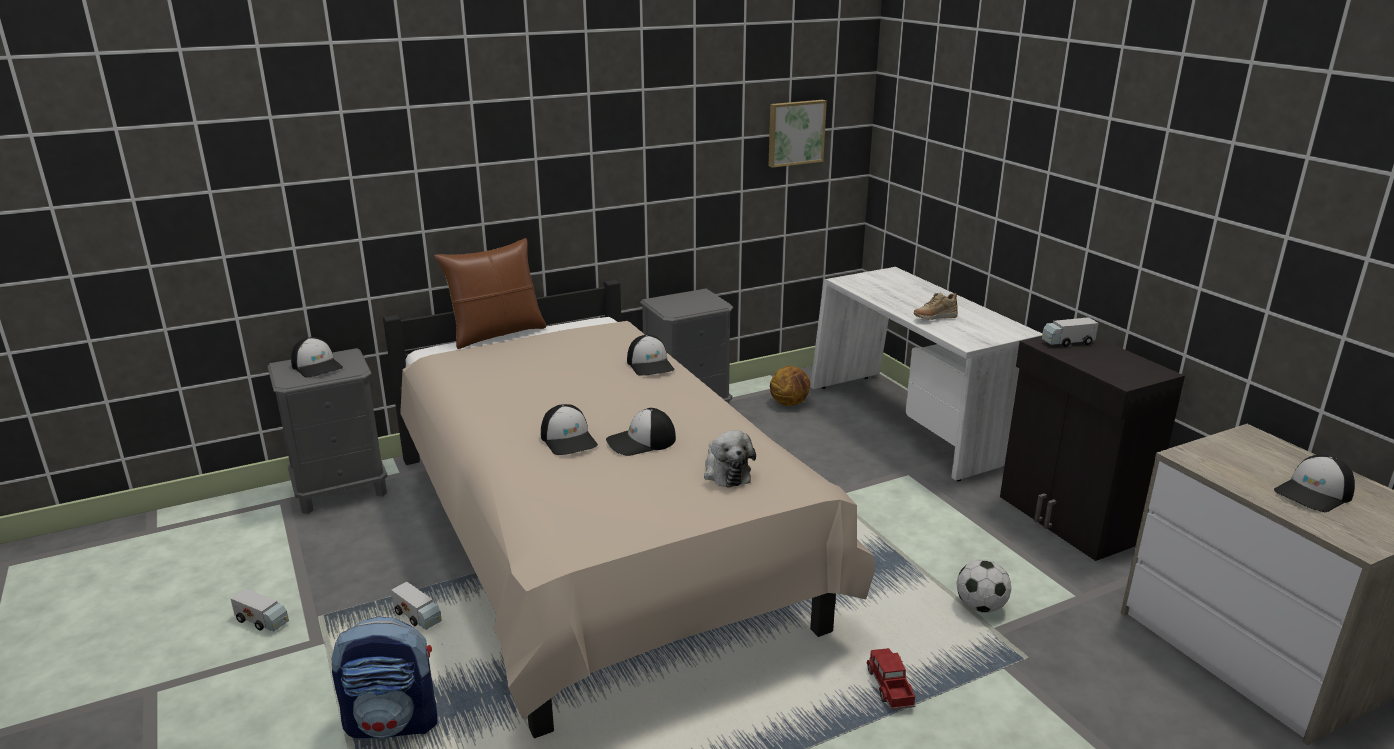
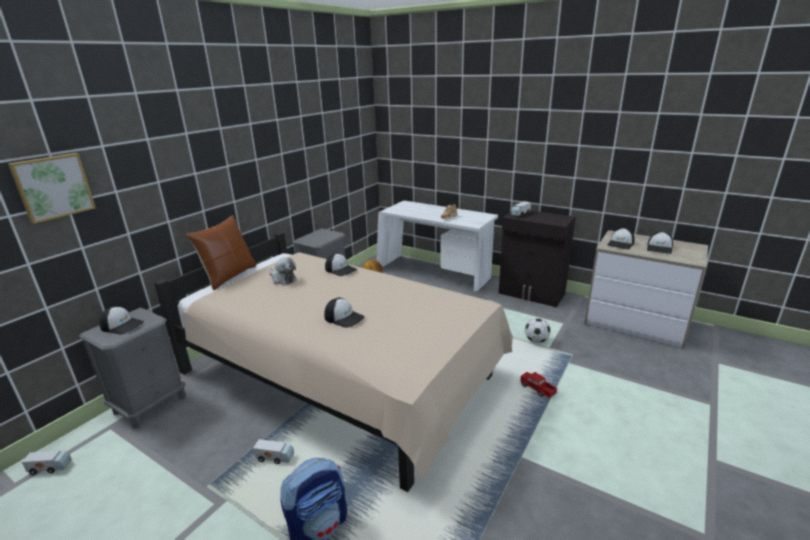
camera: 30 degrees left, 0 degrees up
toy truck [230,588,289,631] -> toy truck moved to [22,451,72,475]
cap [606,408,676,456] -> cap moved to [607,228,634,249]
plush toy [704,430,756,488] -> plush toy moved to [269,257,297,285]
picture [768,100,827,168] -> picture moved to [8,153,96,224]

